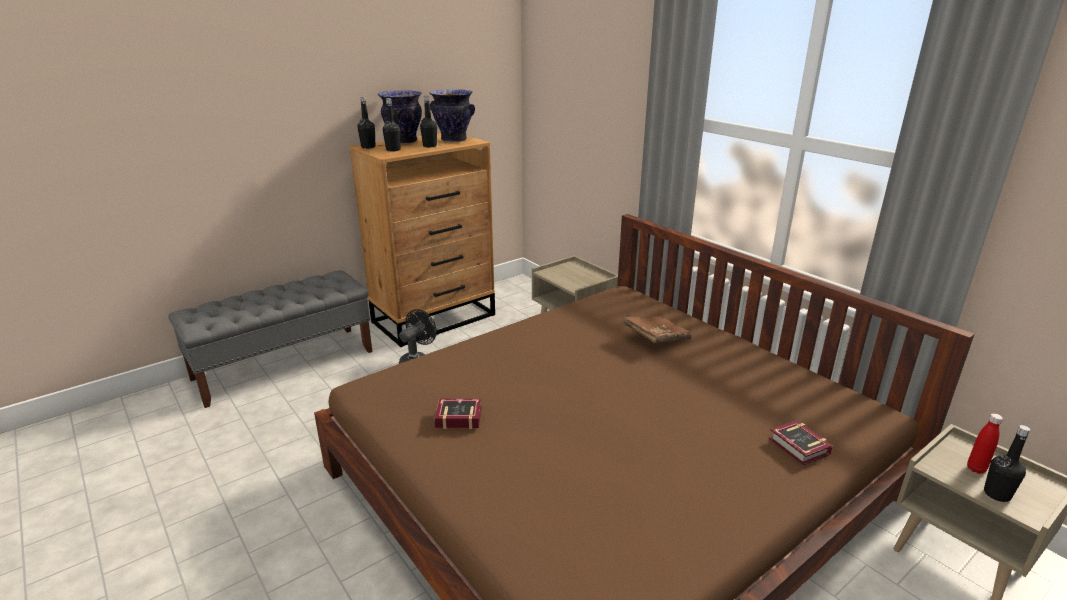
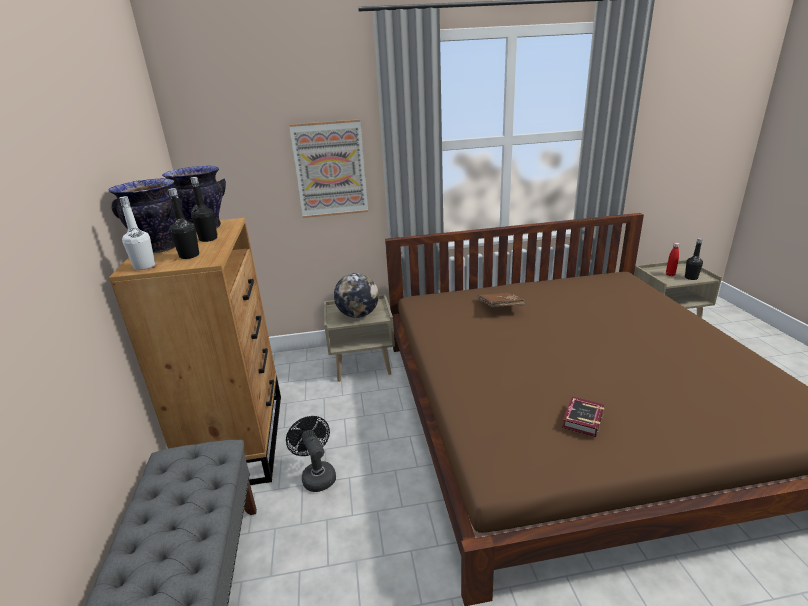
camera: 60 degrees left, 0 degrees up
black bottle [357,96,375,149] -> white bottle [119,196,155,270]
book [769,420,833,466] -> none
none -> picture [289,119,368,218]
none -> globe [334,273,379,318]

